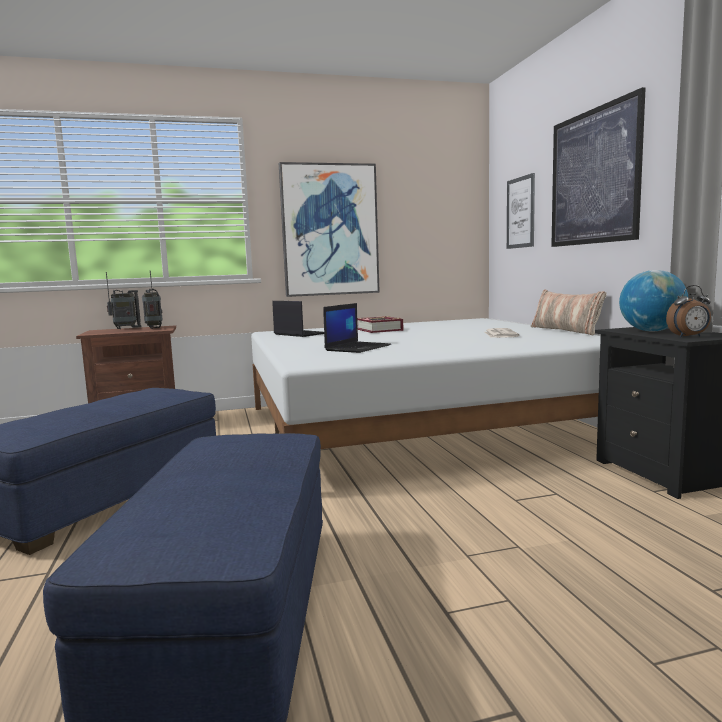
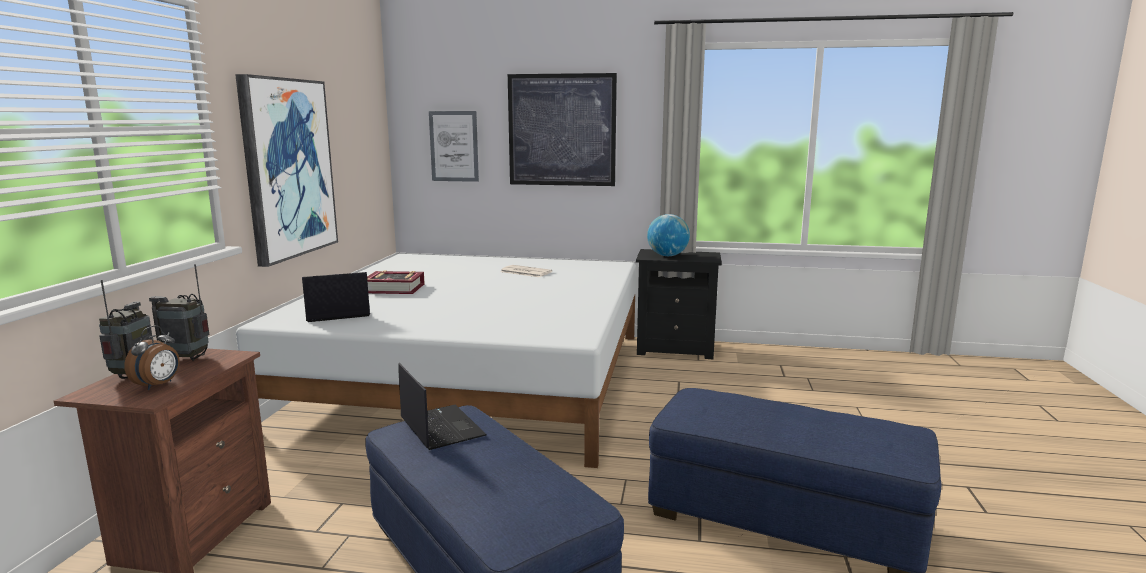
camera: 65 degrees left, 5 degrees up
laptop [323,303,391,353] -> laptop moved to [398,363,487,450]
pillow [531,290,607,335] -> none
alarm clock [666,285,711,337] -> alarm clock moved to [124,325,180,390]

